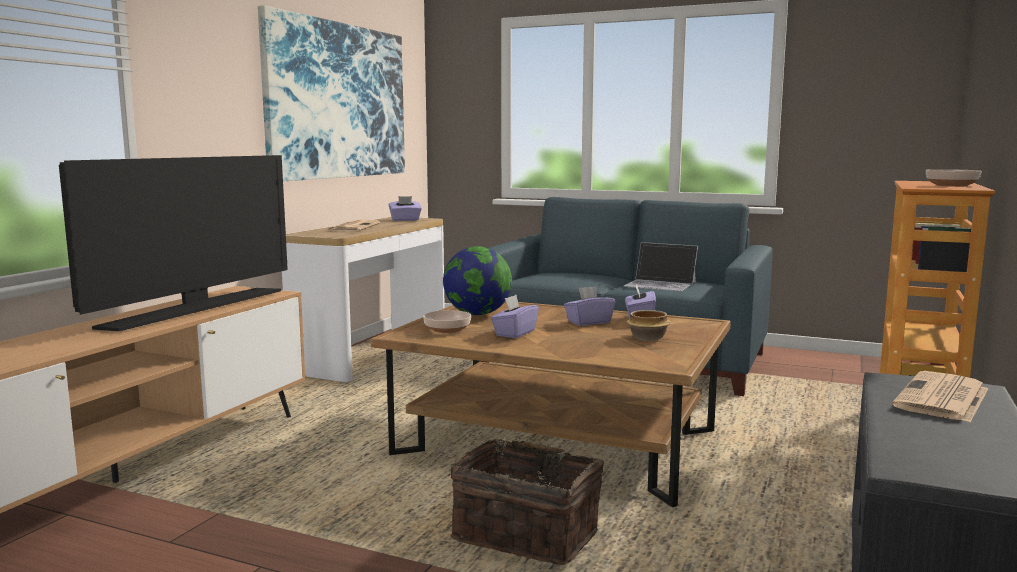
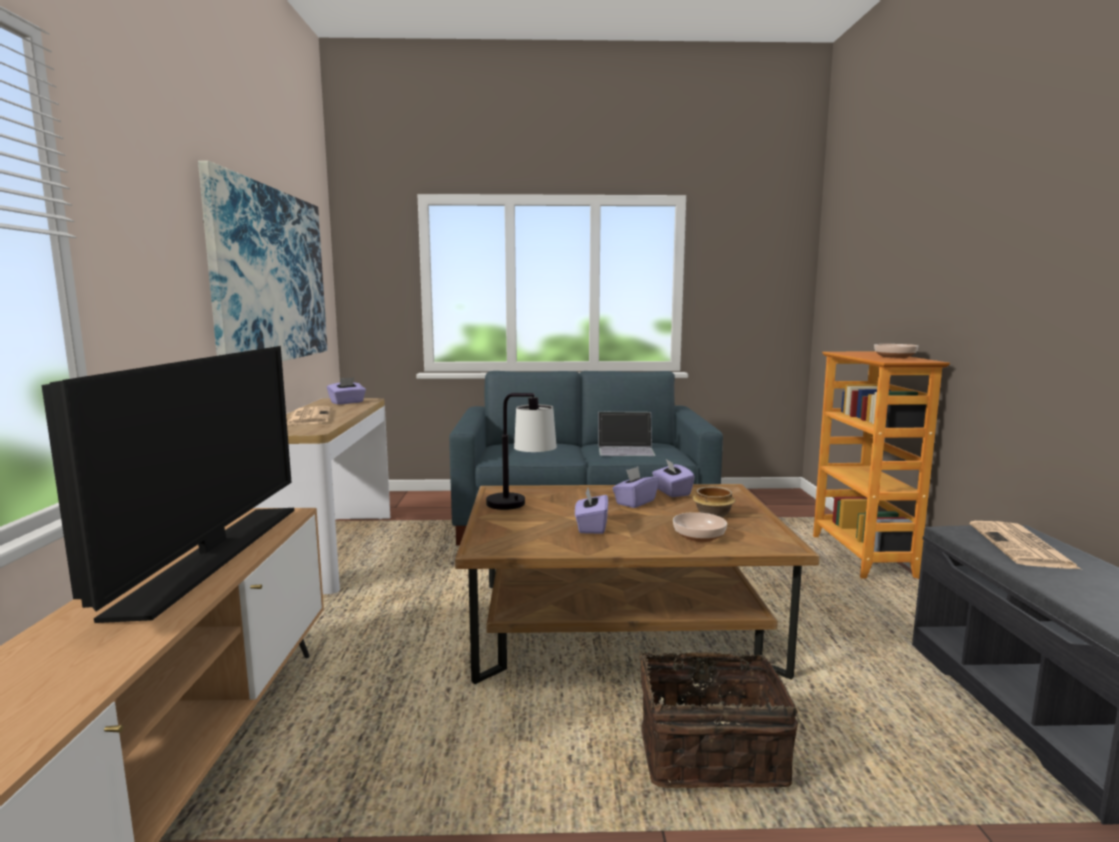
camera: 25 degrees left, 0 degrees up
bowl [423,310,471,333] -> bowl moved to [673,512,727,542]
globe [443,246,512,315] -> table lamp [486,393,557,510]

